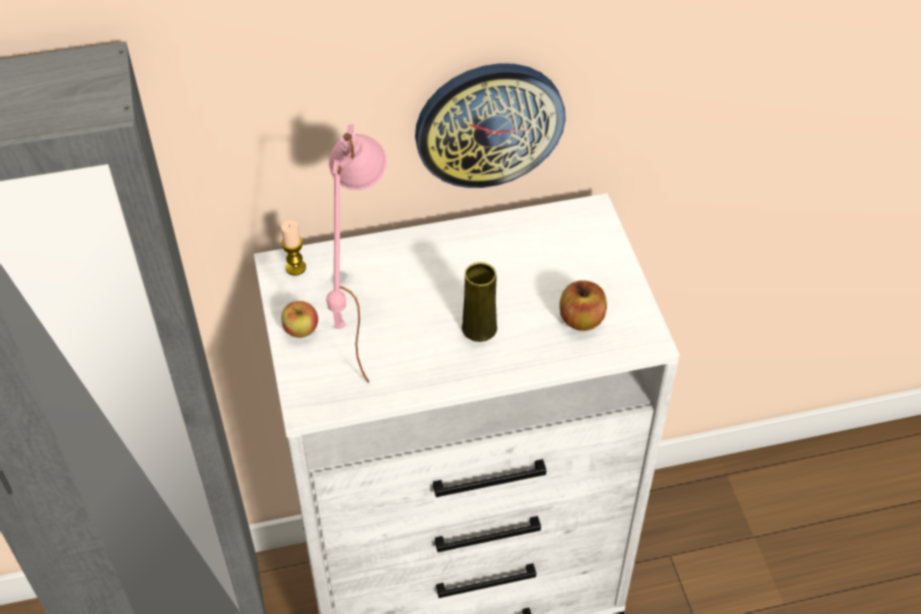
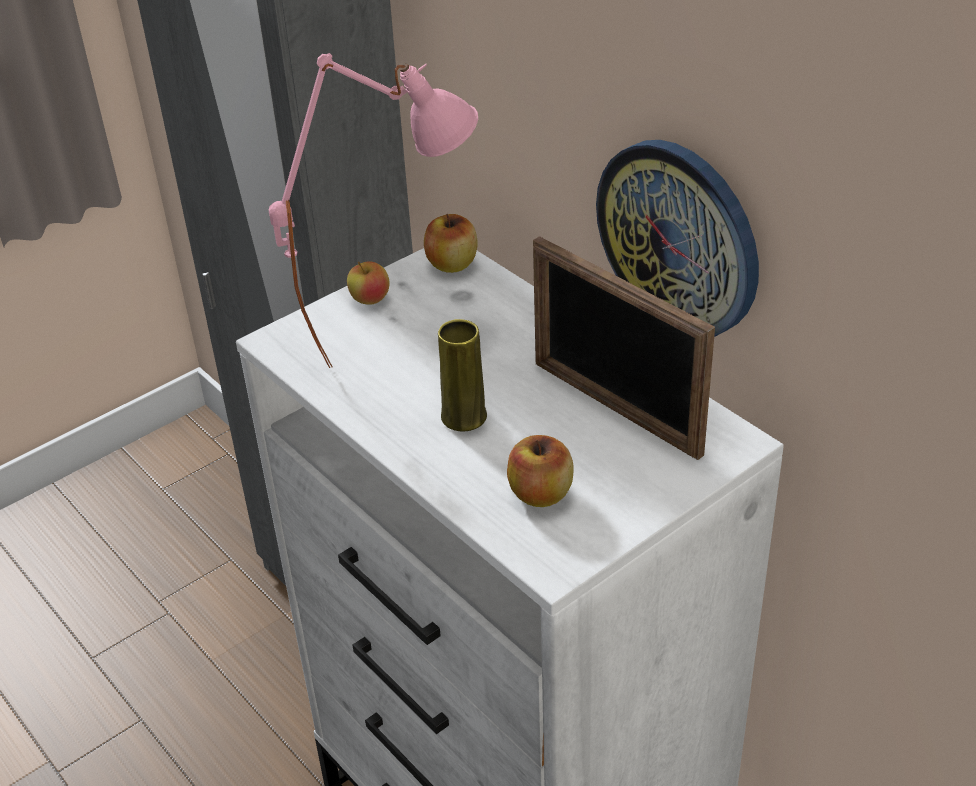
camera: 65 degrees right, 10 degrees down
candle [281,220,306,275] -> apple [424,214,478,273]
none -> picture frame [533,236,715,460]

